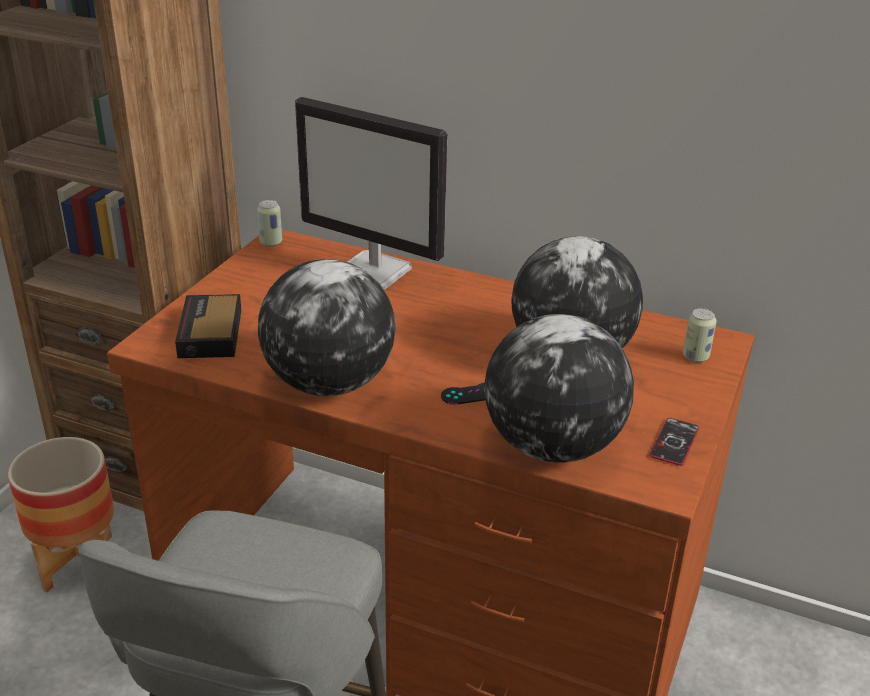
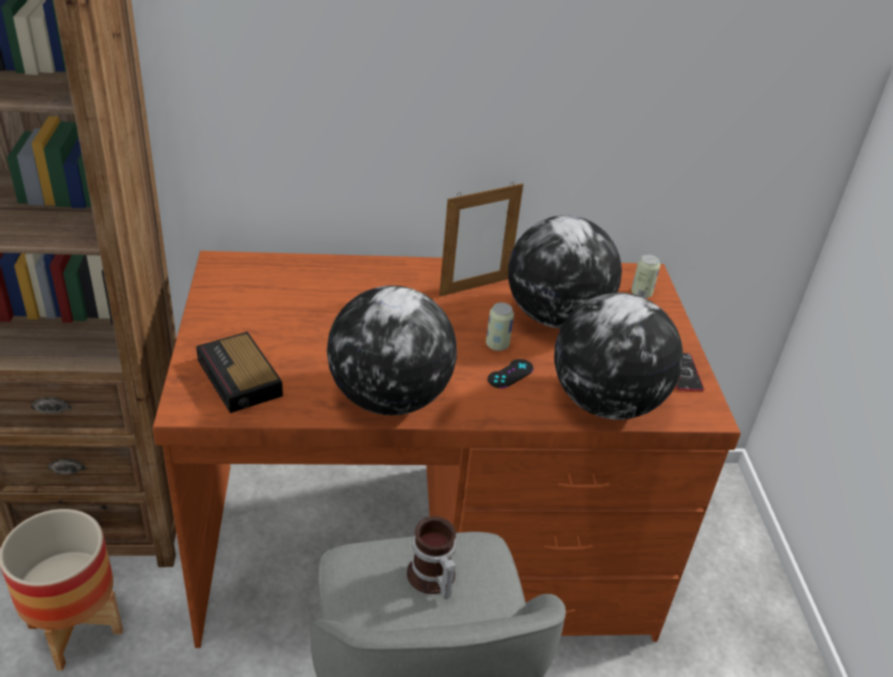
camera: 30 degrees left, 5 degrees up
can [257,200,282,247] -> can moved to [486,302,514,351]
monitor [295,97,447,290] -> none
none -> mug [407,516,456,599]
none -> picture frame [439,182,523,297]

